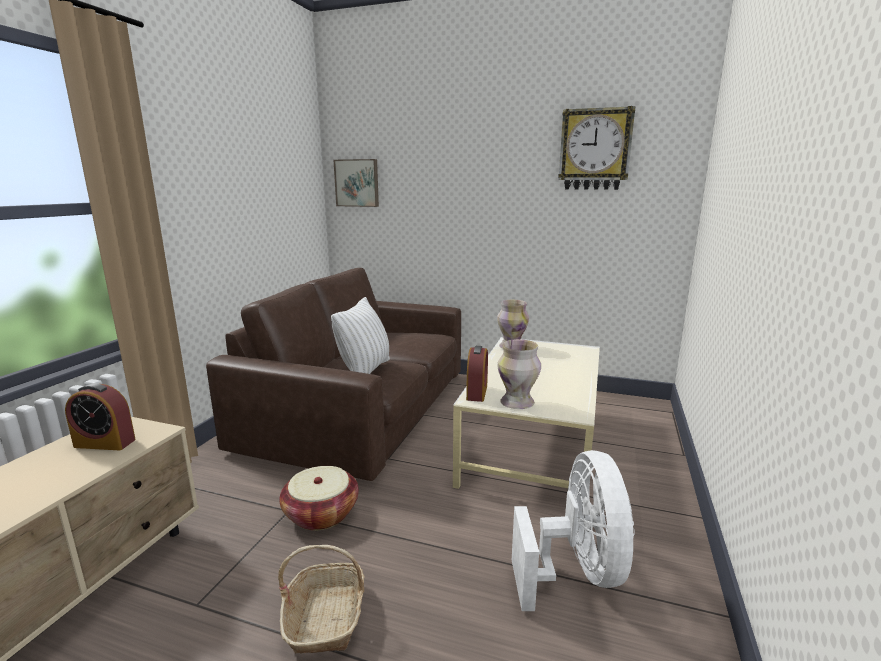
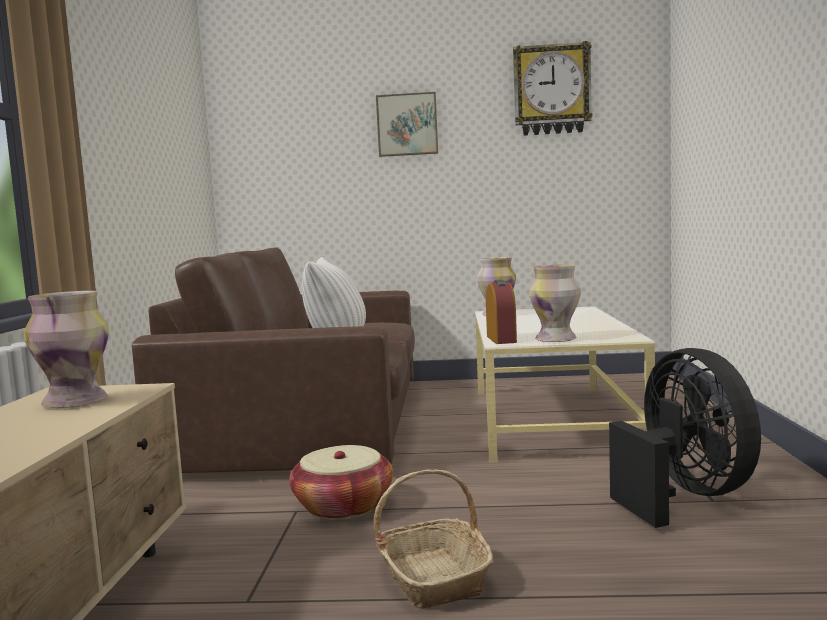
camera: 15 degrees left, 10 degrees down
alarm clock [65,383,136,450] -> vase [24,291,109,408]
picture [333,159,379,207] -> picture moved to [376,92,438,157]
white fan [512,450,635,611] -> black fan [609,348,761,528]

